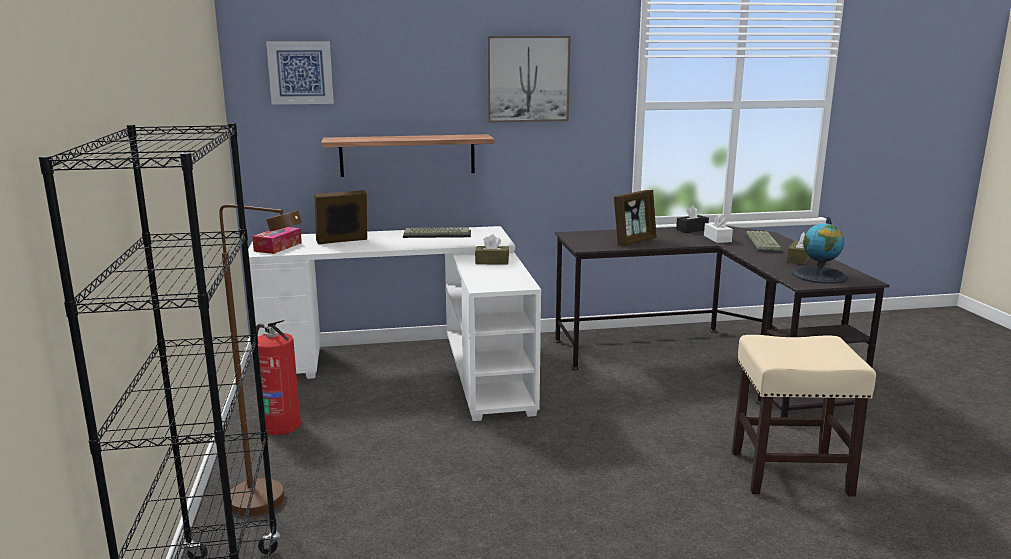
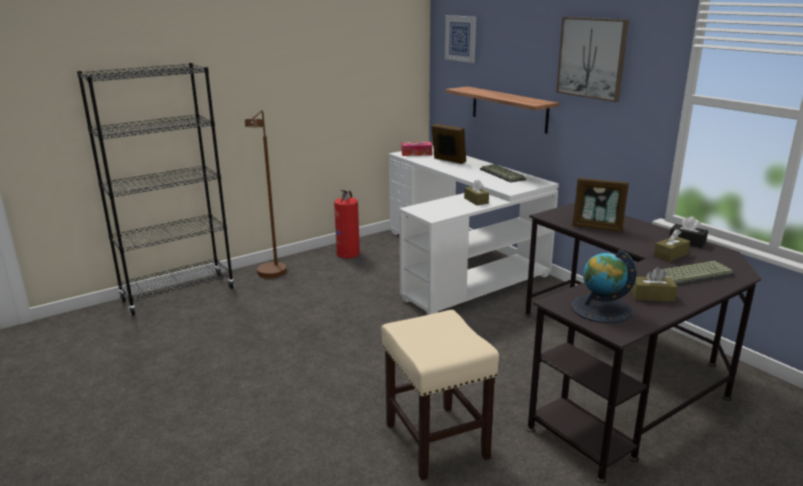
camera: 65 degrees right, 5 degrees up
white tissue box [704,214,733,243] -> brown tissue box [654,229,690,262]

